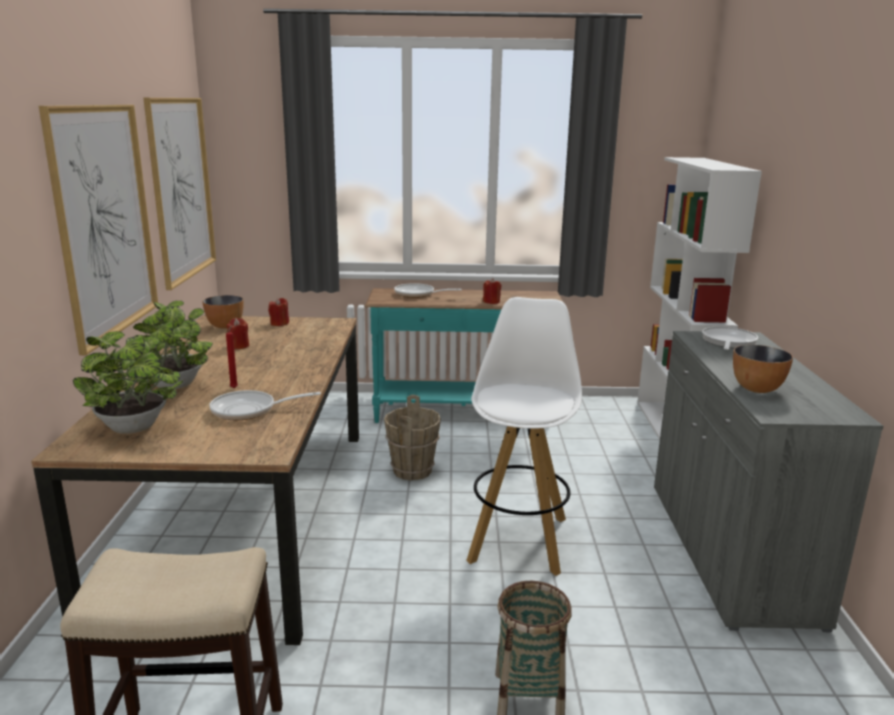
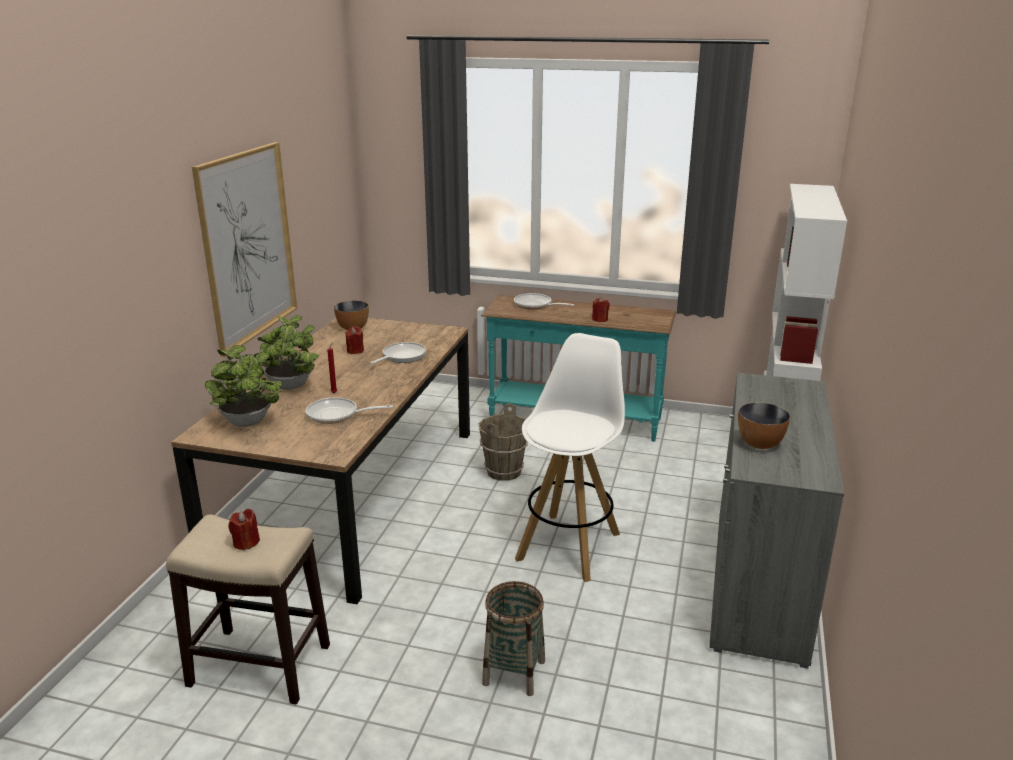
camera: 15 degrees right, 5 degrees up
picture [144,98,216,290] -> none
red candle [268,298,289,326] -> red candle moved to [228,509,260,550]
frying pan [702,327,758,350] -> frying pan moved to [371,342,426,364]

